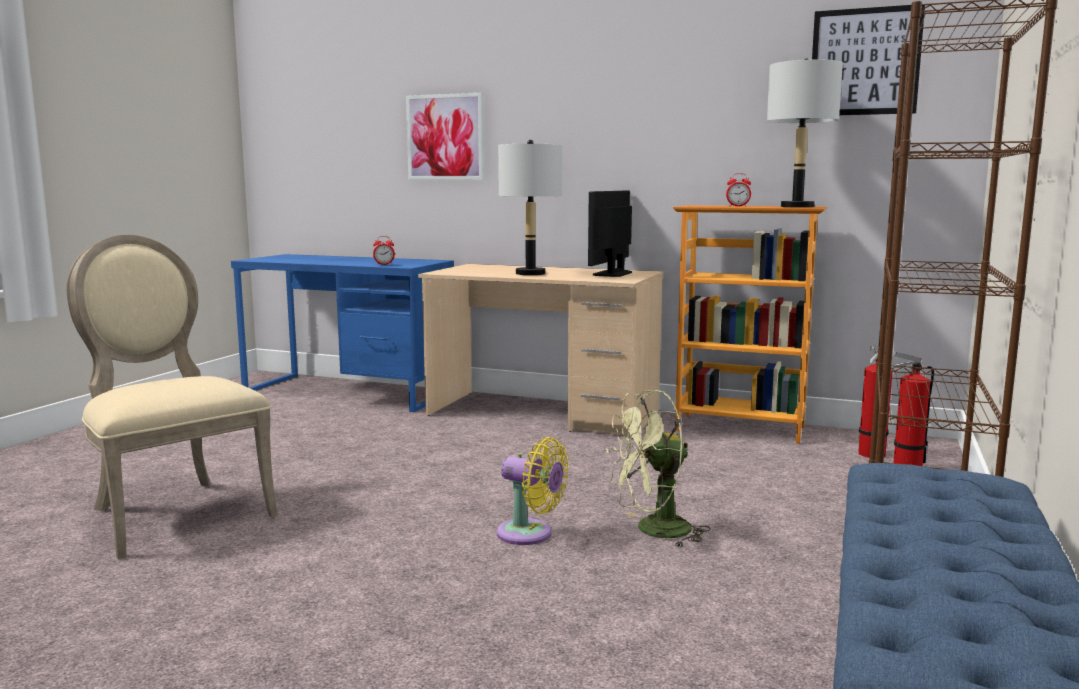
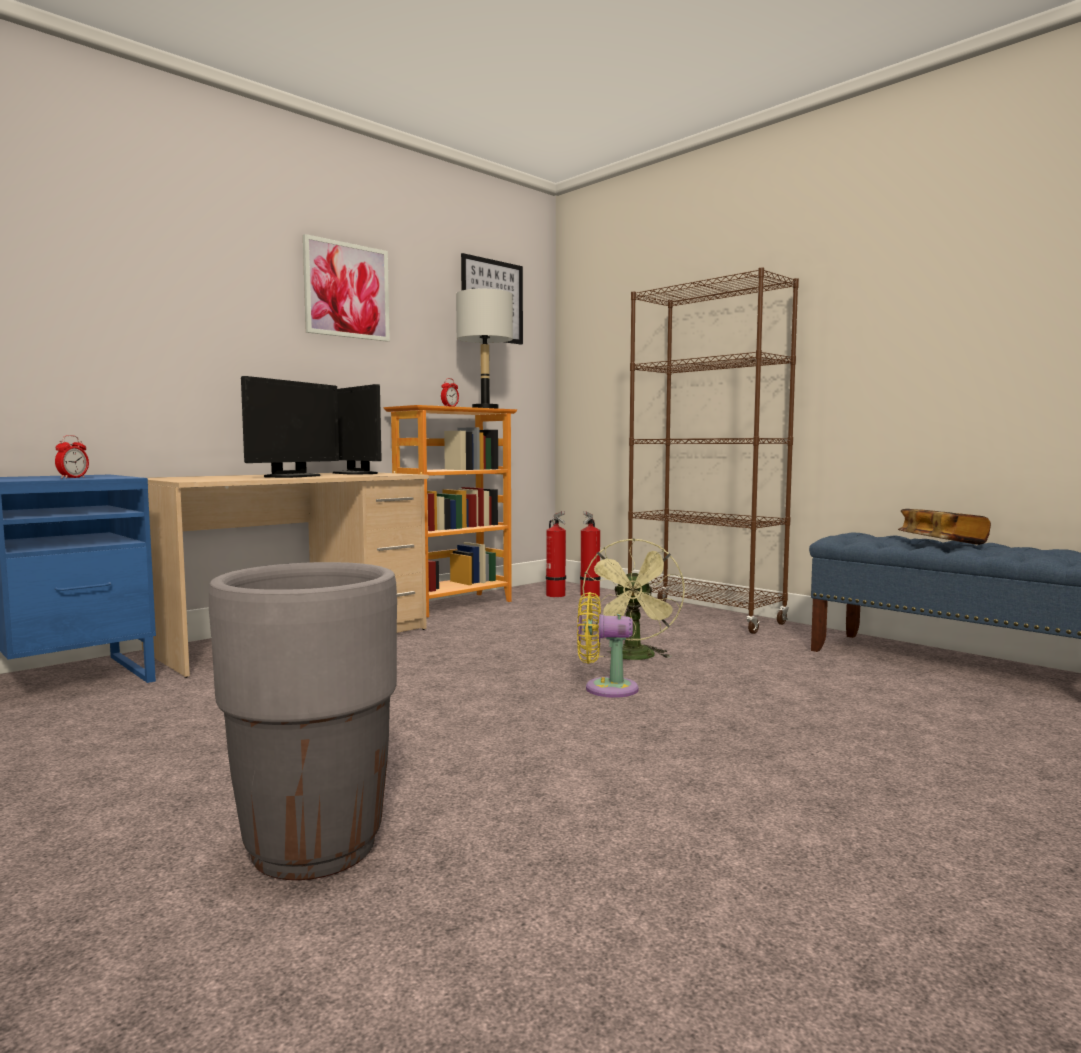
camera: 65 degrees left, 5 degrees down
beige chair [66,235,278,560] -> grey planter [209,562,397,880]
picture [406,93,484,180] -> picture moved to [303,234,390,342]
yellow fan [497,437,569,545] -> yellow fan turned 135 degrees counterclockwise [577,592,638,698]
grey table lamp [498,140,562,275] -> monitor [241,376,339,478]
none -> book [898,509,991,545]

